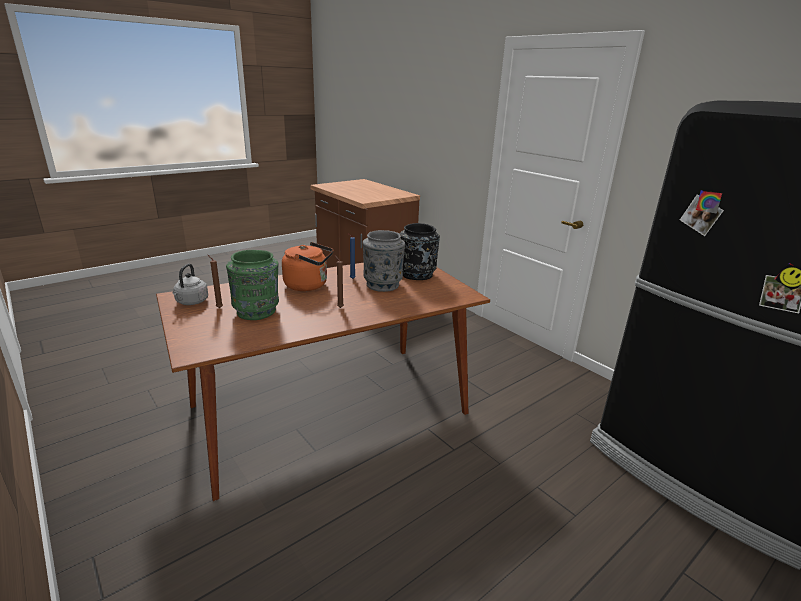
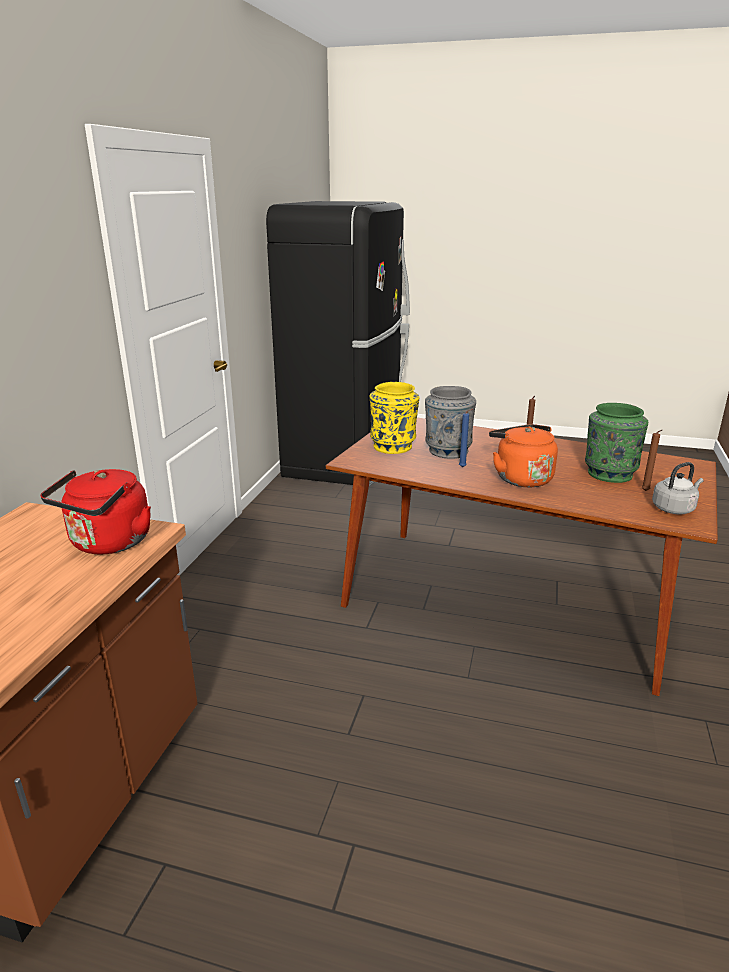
camera: 125 degrees left, 0 degrees up
black vase [400,223,440,280] -> yellow vase [369,382,419,454]
none -> red kettle [40,469,151,555]

